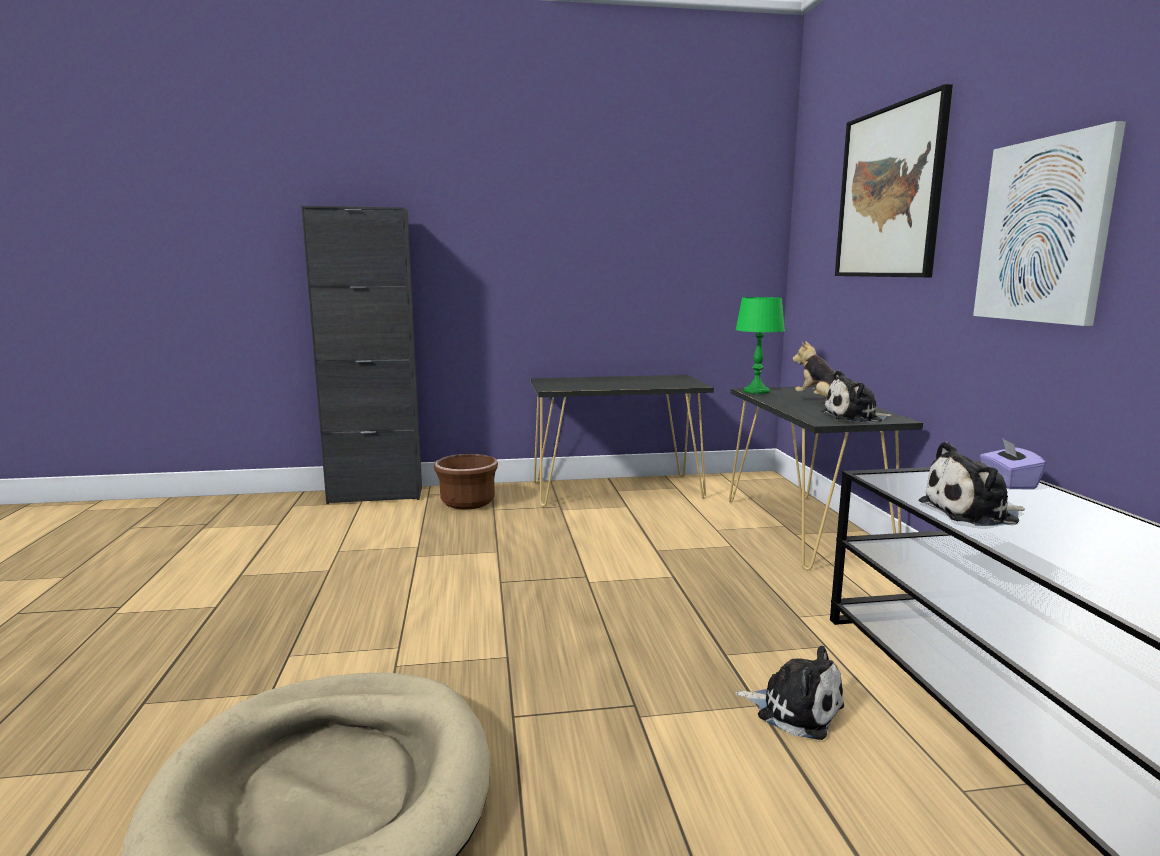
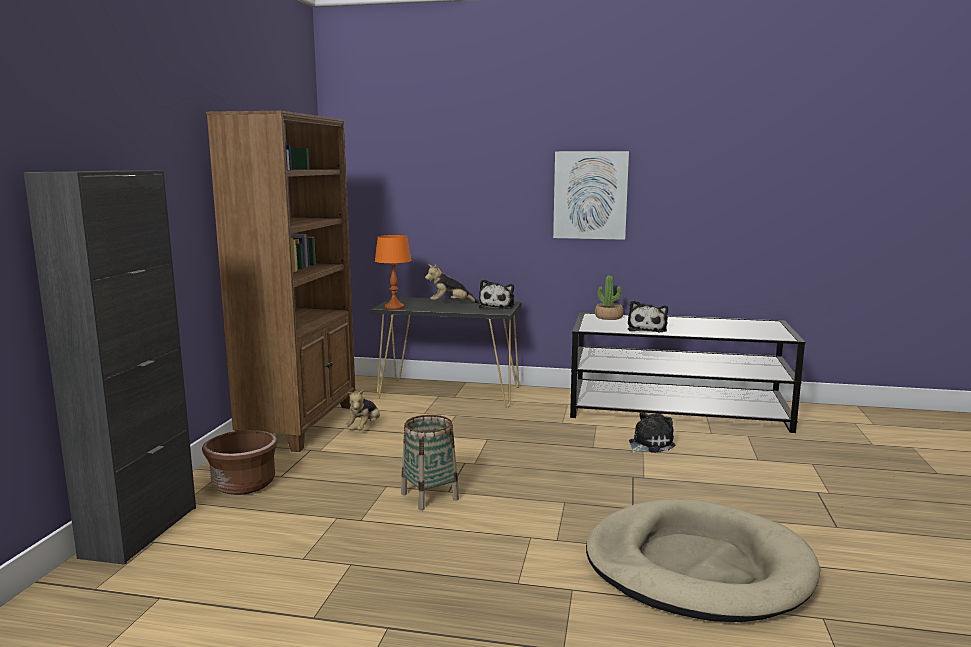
camera: 70 degrees left, 0 degrees up
black console table [531,375,714,506] -> brown bookcase [206,111,355,452]
green table lamp [735,297,785,394] -> orange table lamp [375,235,412,309]
picture [835,84,953,277] -> none
purple tissue box [980,438,1046,489] -> potted plant [595,275,624,320]
none -> plush toy [345,390,380,430]
none -> basket [401,415,459,510]

